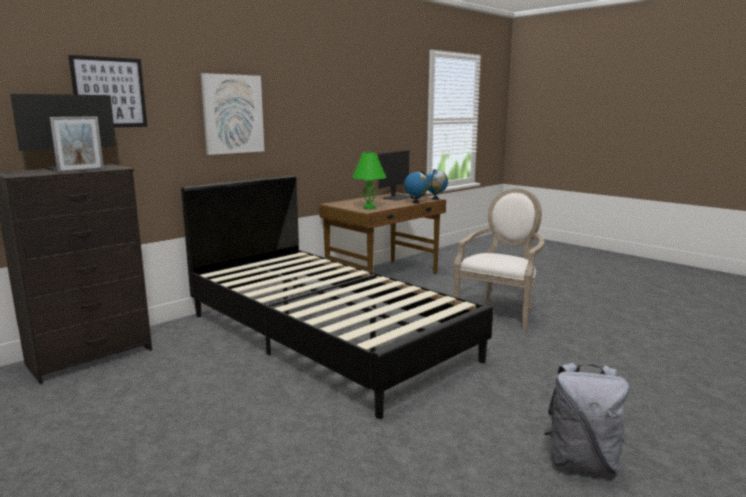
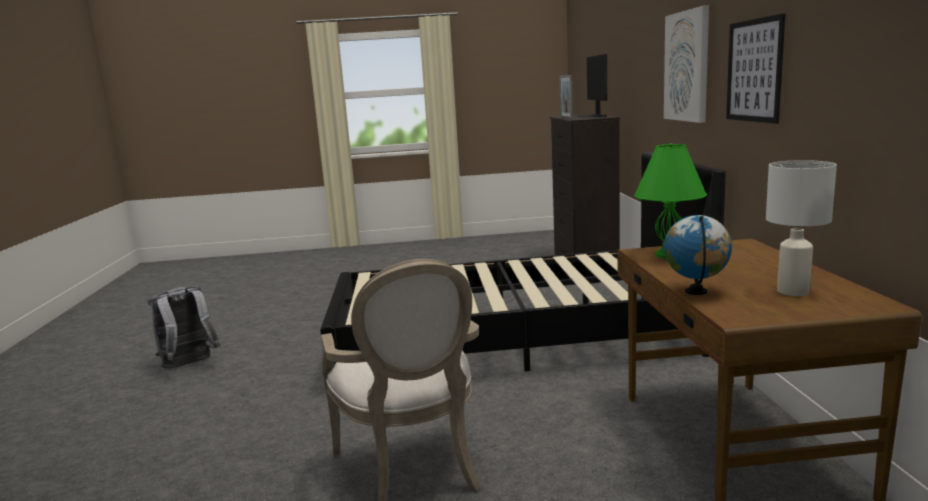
camera: 130 degrees right, 0 degrees up
picture [68,55,147,128] -> picture moved to [726,14,785,124]
monitor [378,150,411,201] -> white table lamp [766,160,837,296]
globe [426,169,448,200] -> none

